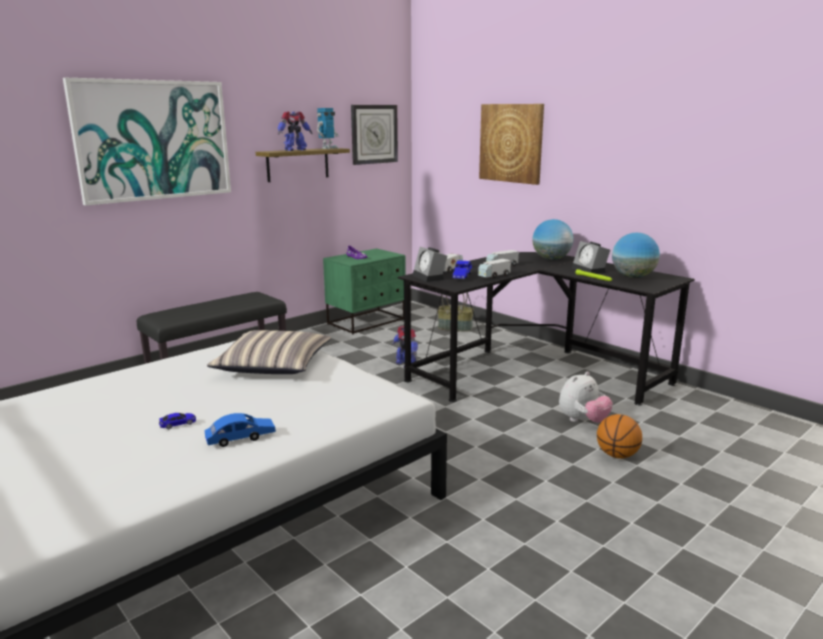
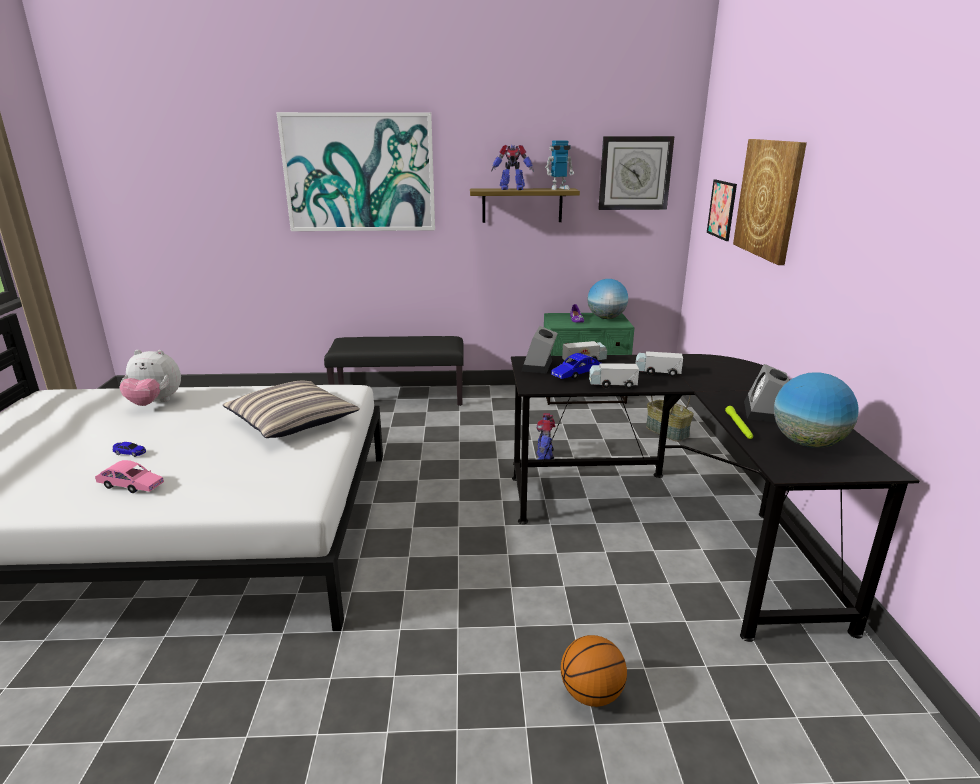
camera: 40 degrees right, 5 degrees up
blue toy car [205,413,276,447] -> pink toy car [95,460,164,493]
globe [532,219,574,260] -> globe moved to [588,279,628,319]
plush toy [559,372,613,423] -> plush toy moved to [119,350,181,406]
none -> picture [707,180,737,241]

